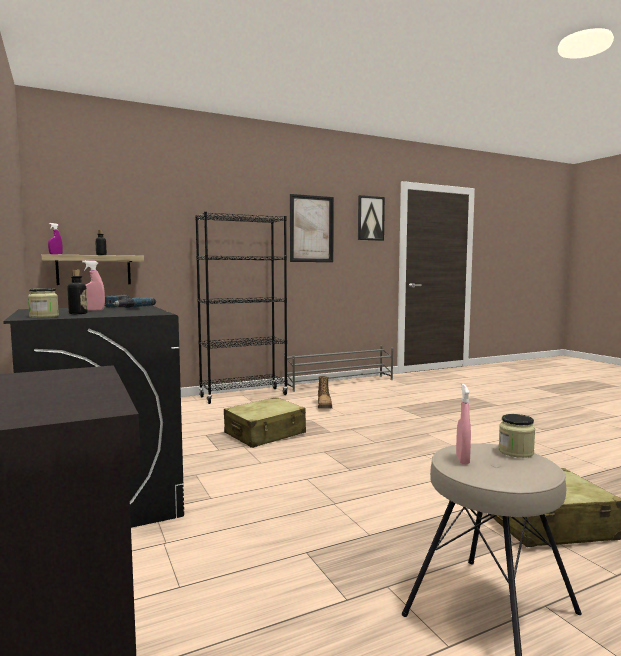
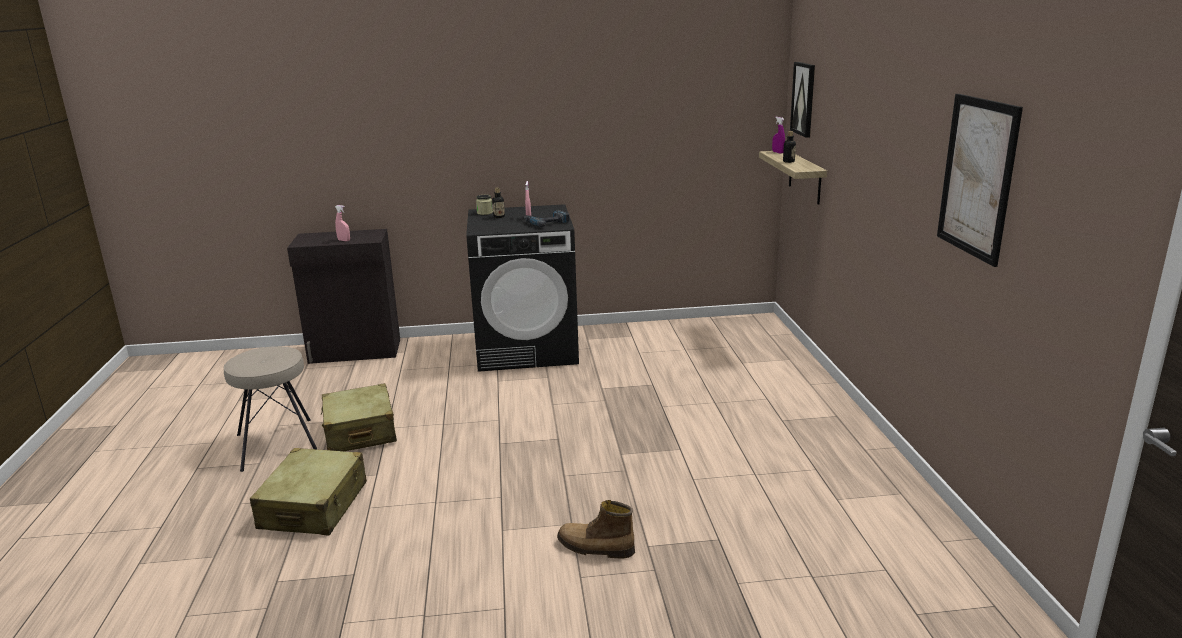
camera: 110 degrees right, 15 degrees up
black bookcase [195,212,288,404] -> none
beige suitcase [224,397,306,448] -> beige suitcase moved to [321,383,397,451]
grey shoe rack [284,345,393,392] -> none
boot [318,376,332,409] -> boot moved to [557,500,635,558]
picture [358,195,385,241] -> picture moved to [790,62,815,138]
pink spray bottle [456,384,471,465] -> pink spray bottle moved to [335,205,350,241]
jar [498,414,535,458] -> none

